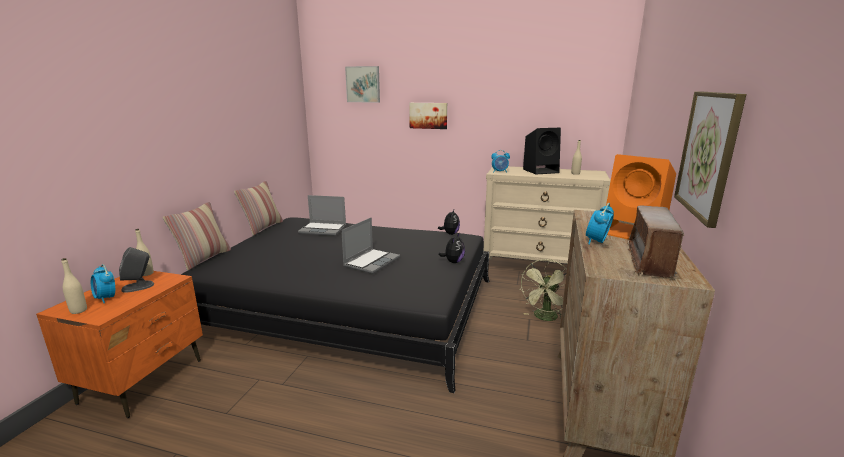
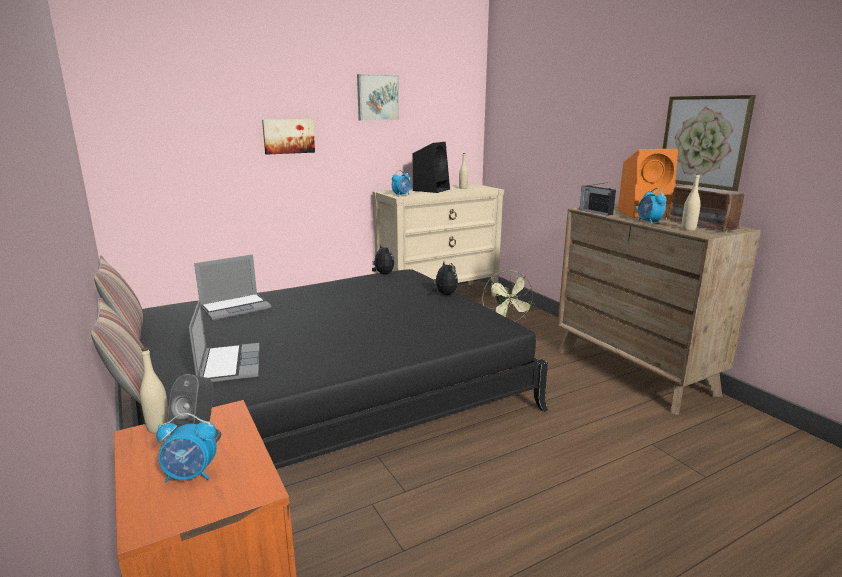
camera: 45 degrees left, 0 degrees up
beige bottle [61,258,87,314] -> beige bottle moved to [681,173,701,231]
laptop [341,217,400,274] -> laptop moved to [189,300,260,383]
picture [345,66,380,103] -> picture moved to [357,74,399,121]
none -> radio [580,182,616,216]

